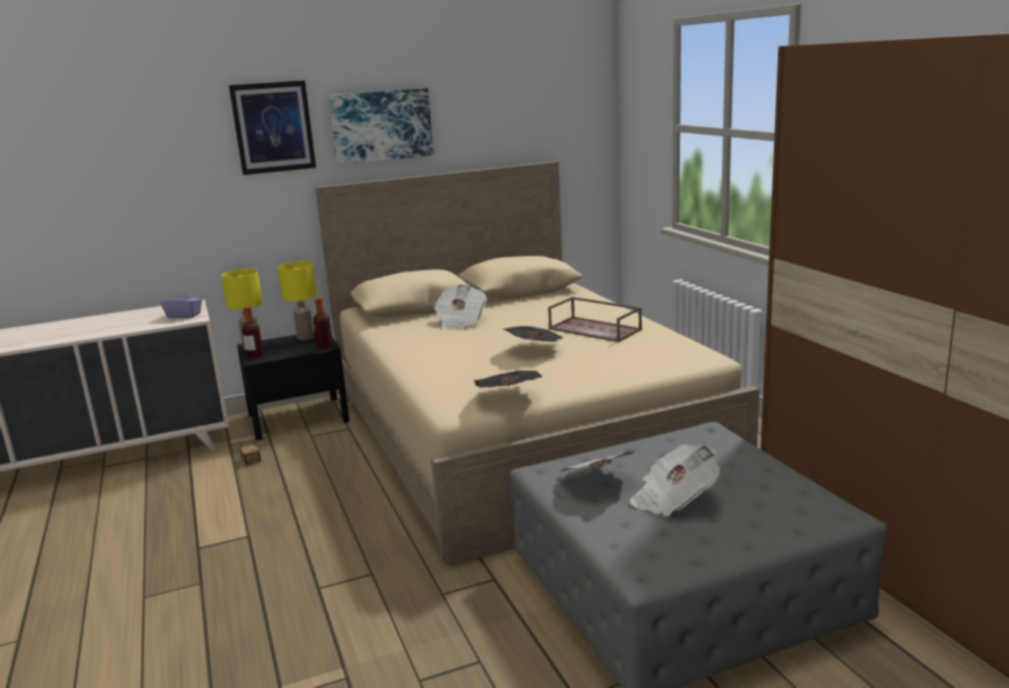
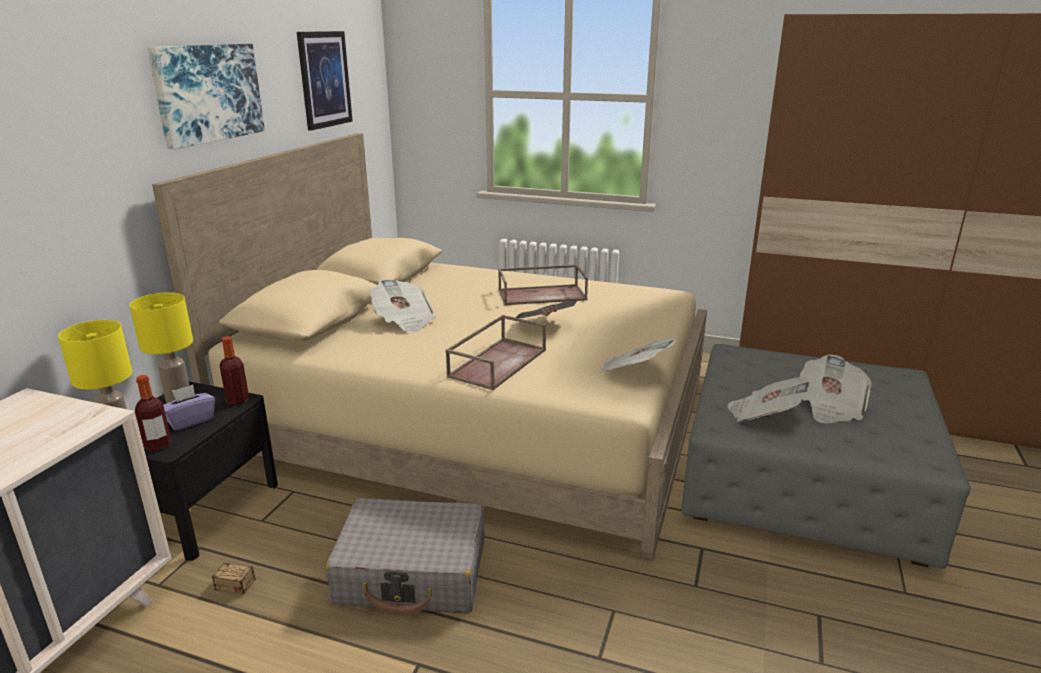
camera: 50 degrees left, 5 degrees up
purple tissue box [160,289,202,318] -> purple tissue box moved to [163,385,215,431]
picture [229,80,316,175] -> picture moved to [297,31,353,131]
none -> grey suitcase [325,498,485,616]
none -> brown tray [446,315,546,390]

